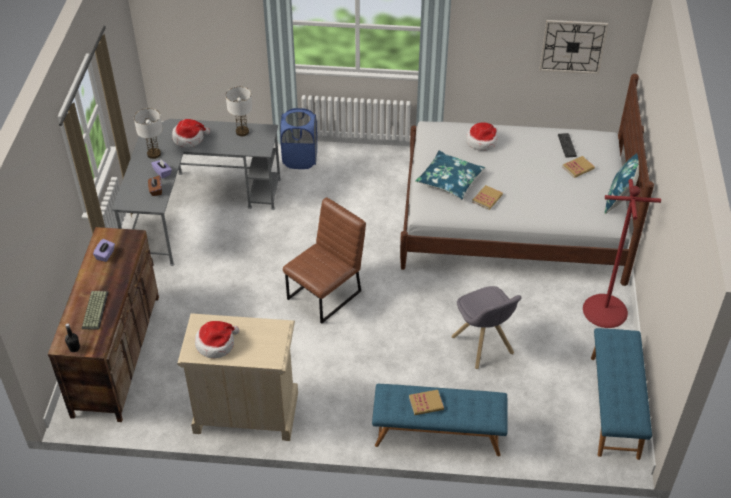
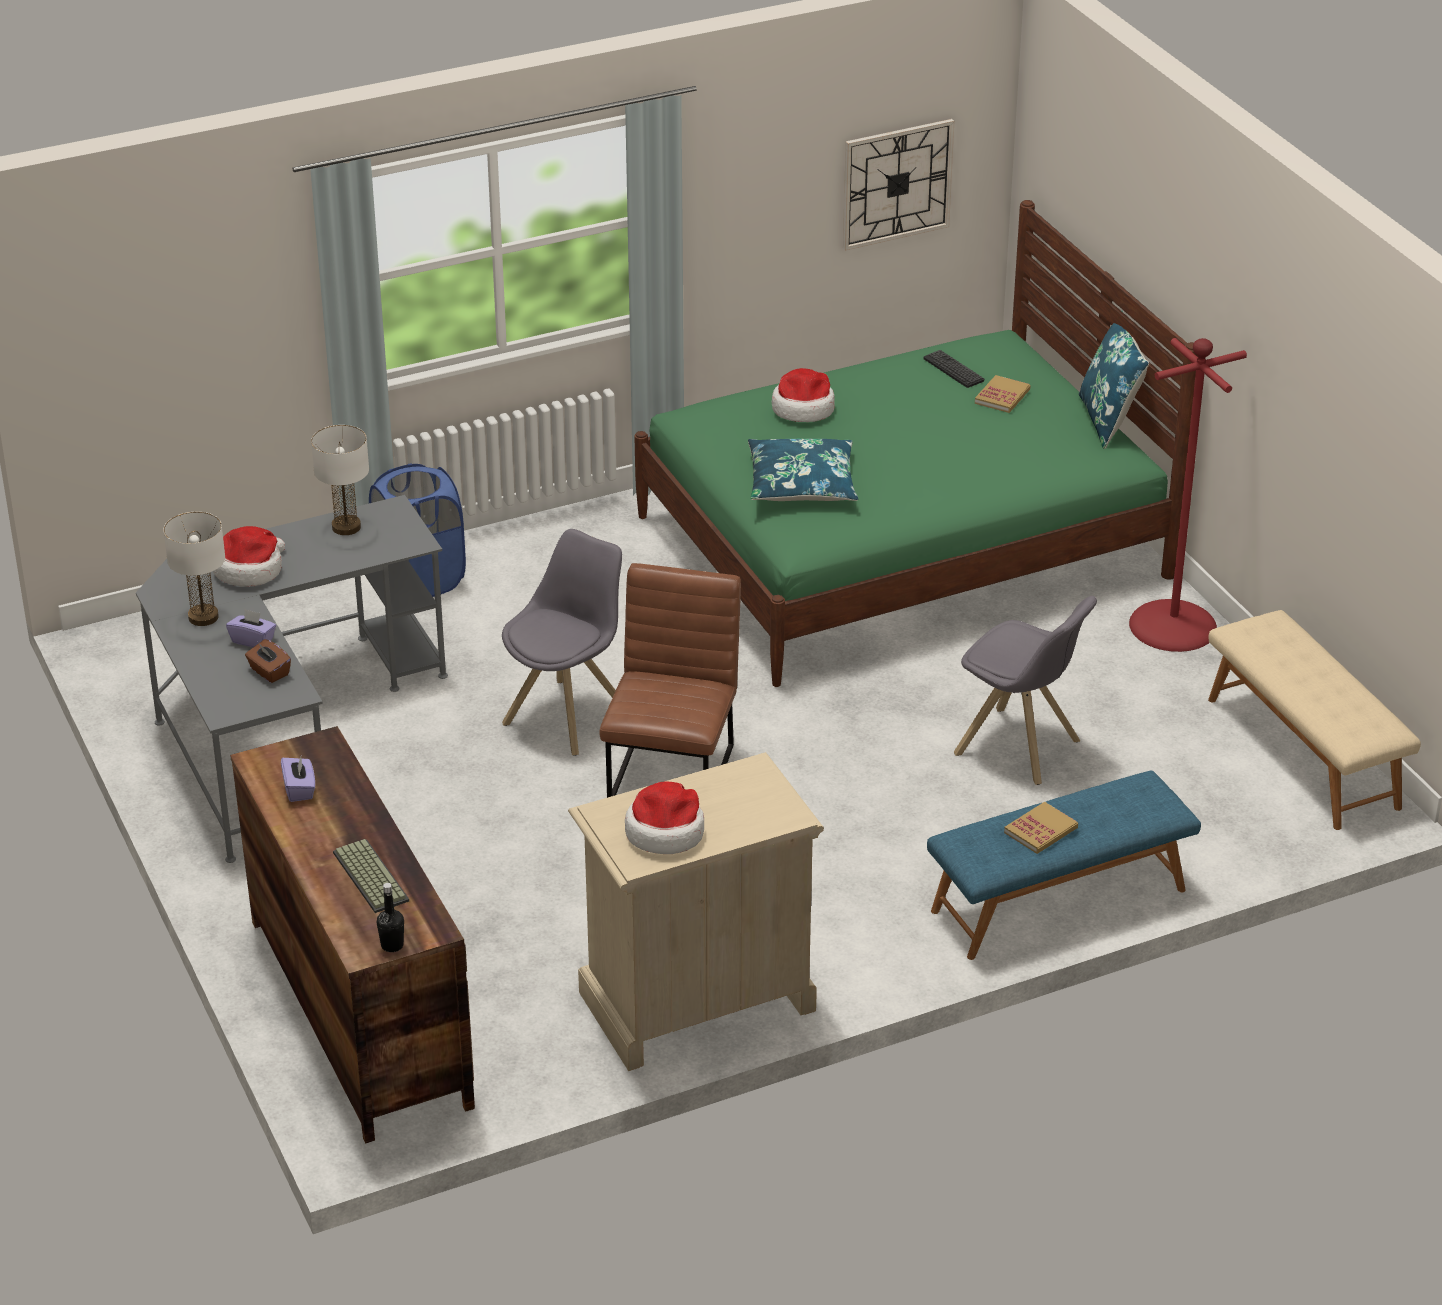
camera: 30 degrees left, 10 degrees down
white bed [400,74,654,286] -> green bed [634,200,1198,687]
book [472,185,503,210] -> none
blue bench [591,328,652,460] -> beige bench [1208,610,1421,830]
none -> grey chair [502,529,622,756]

